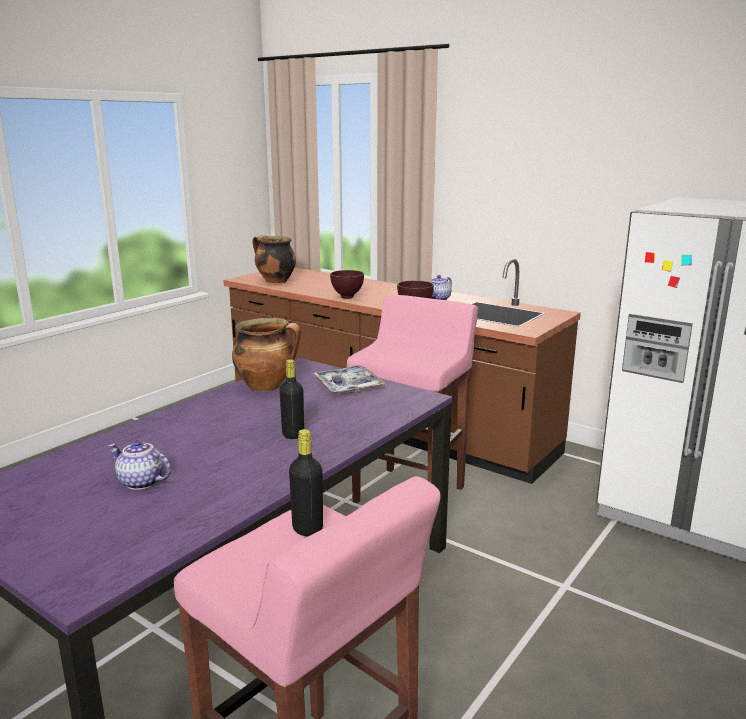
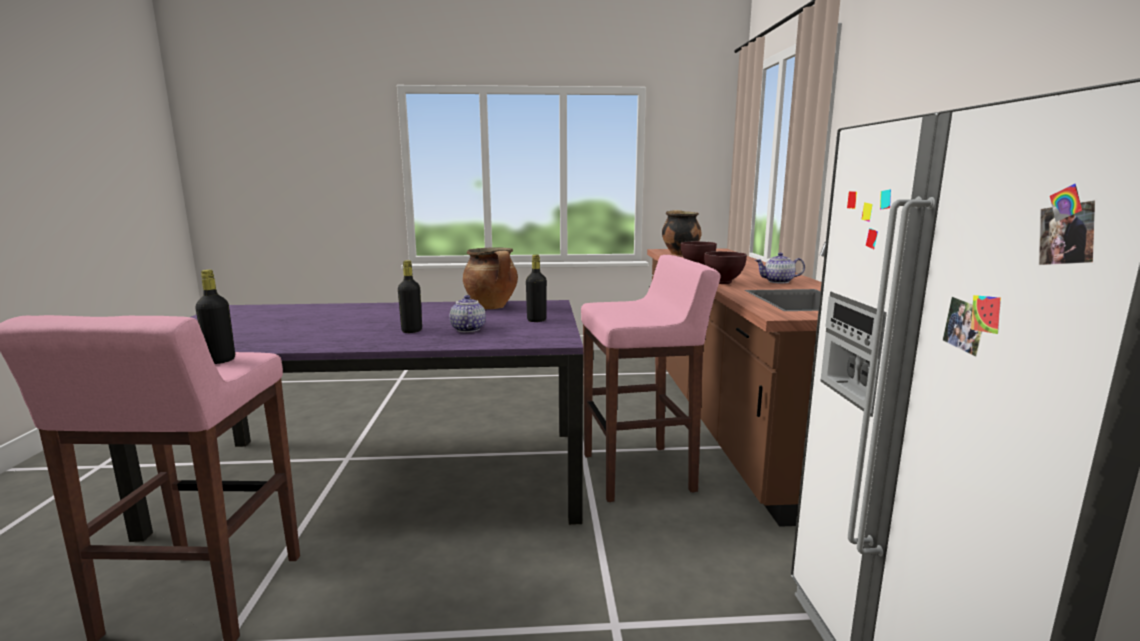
camera: 50 degrees right, 5 degrees down
teapot [108,440,171,490] -> teapot moved to [450,295,486,332]
tray [314,365,386,394] -> black bottle [526,255,547,322]

